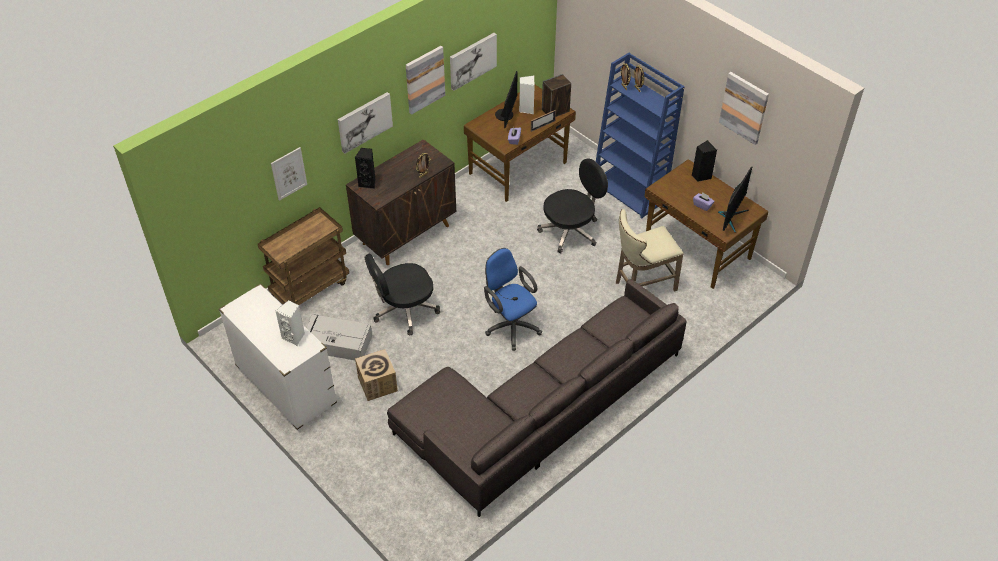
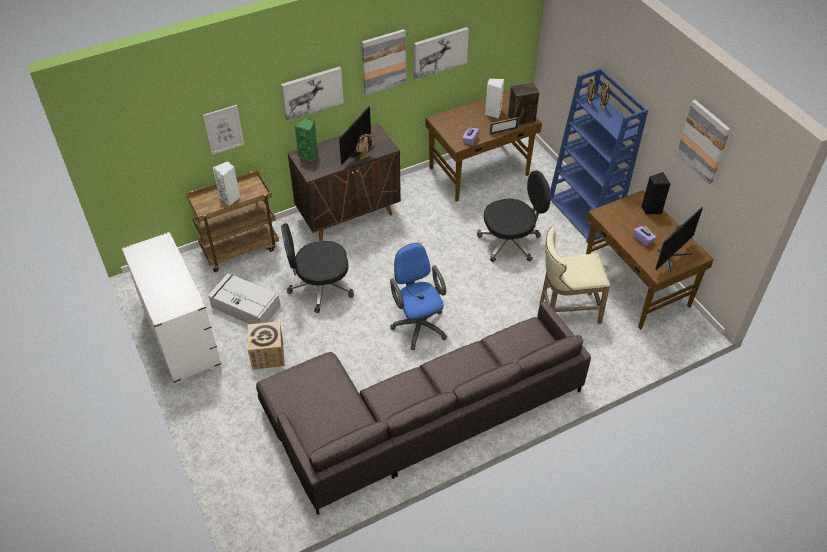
camera: 15 degrees right, 0 degrees up
white speaker [275,300,305,347] -> white speaker moved to [213,161,240,206]
black speaker [355,148,376,189] -> green speaker [294,118,318,162]
monitor [495,71,518,128] -> monitor moved to [339,106,371,165]

